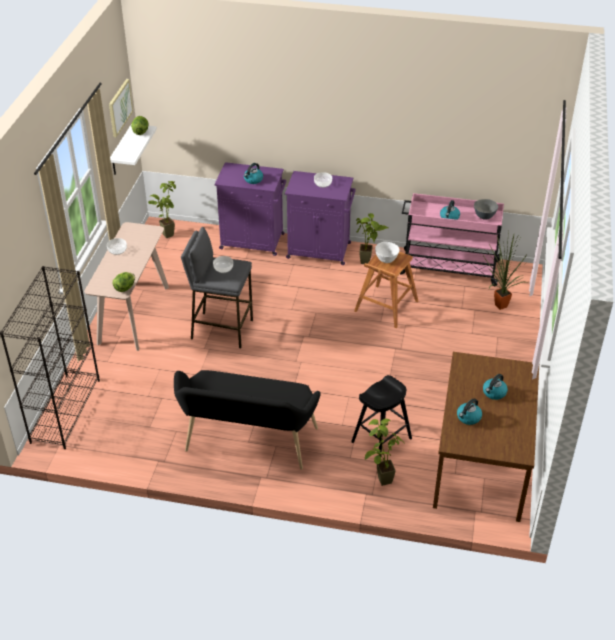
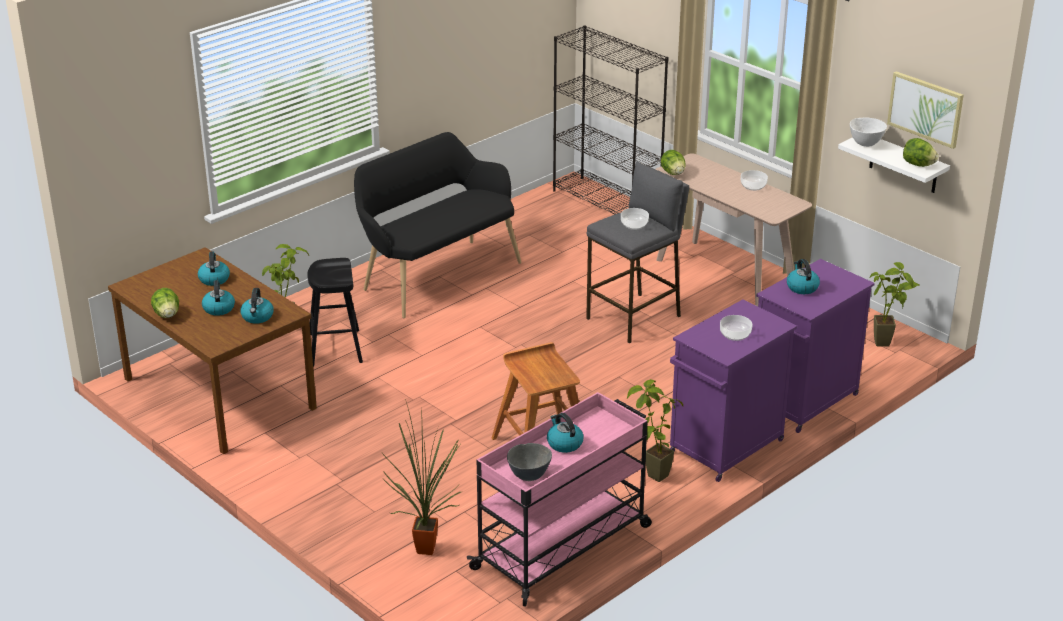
camera: 125 degrees right, 10 degrees down
white bowl [375,242,400,263] -> white bowl moved to [850,118,887,147]
none -> lettuce [151,288,179,318]
none -> kettle [240,288,274,324]

